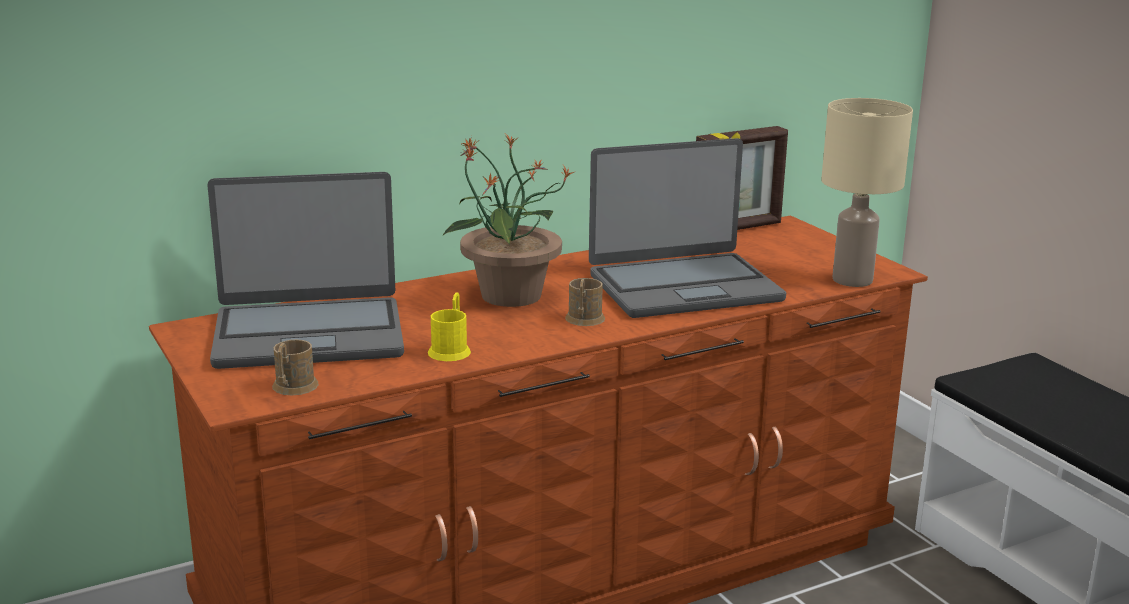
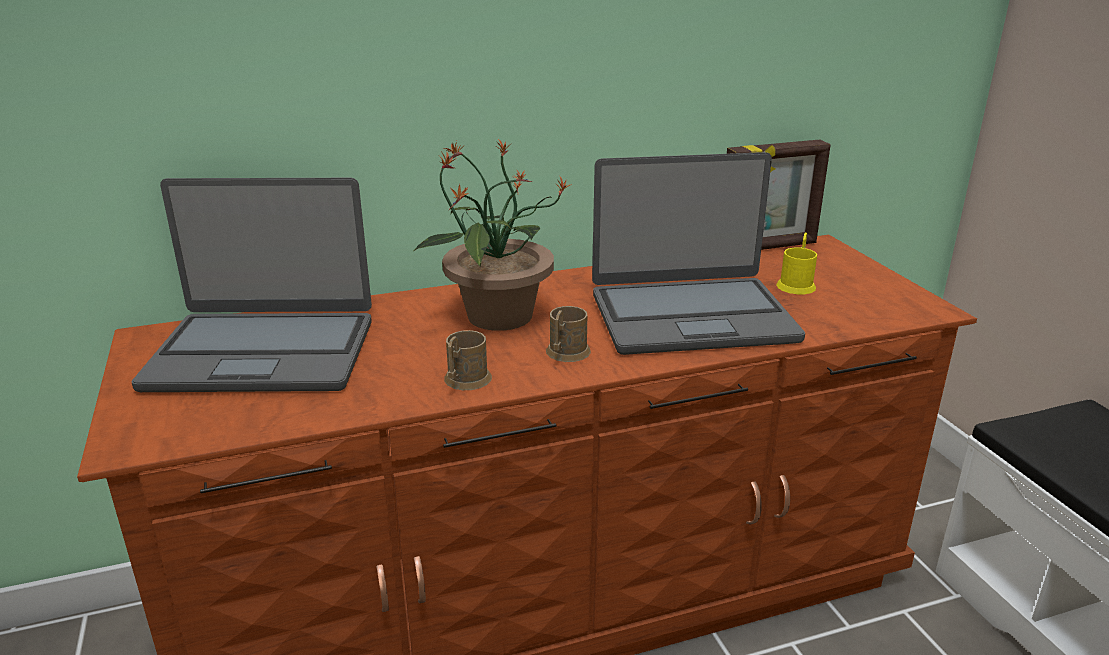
camera: 10 degrees right, 5 degrees up
brown mug [272,339,319,395] -> brown mug moved to [444,330,492,390]
yellow mug [428,292,471,361] -> yellow mug moved to [776,233,817,294]
beige table lamp [821,98,913,287] -> none

